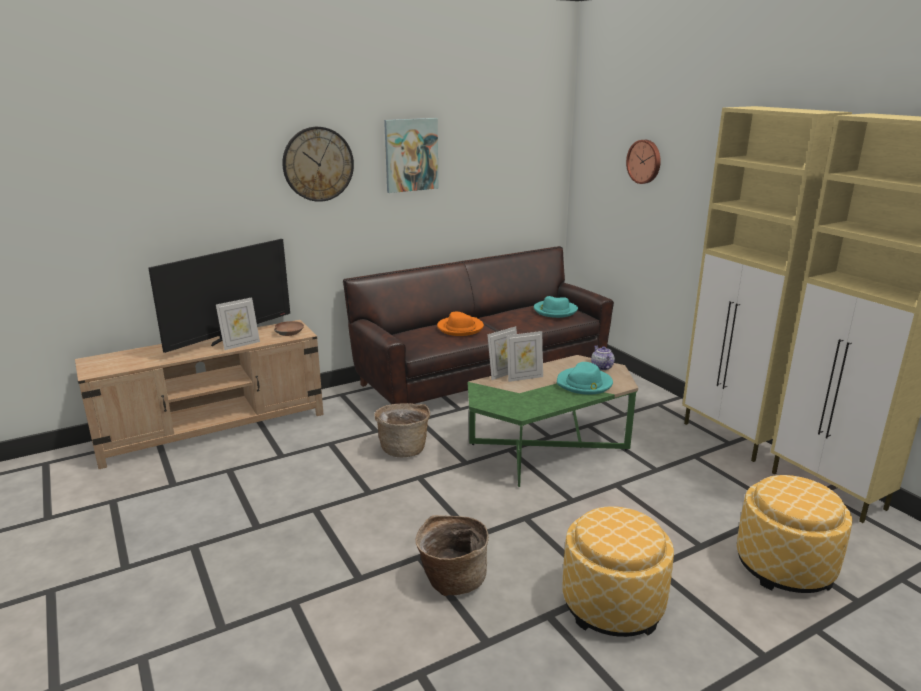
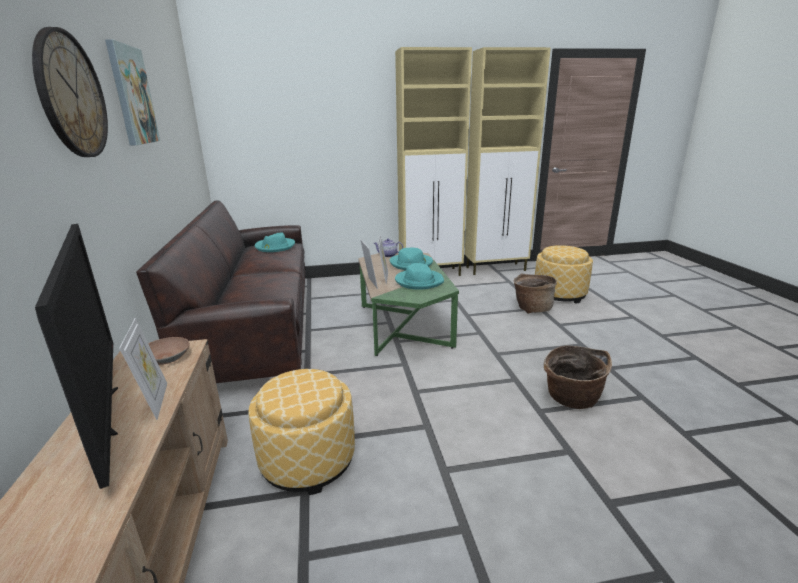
camera: 70 degrees left, 0 degrees up
basket [374,403,430,457] -> basket moved to [514,273,557,314]
orange hat [437,312,484,336] -> none
ottoman [562,506,674,637] -> ottoman moved to [248,369,355,495]
wall clock [626,140,661,184] -> none
none -> turquoise hat [395,263,444,290]

